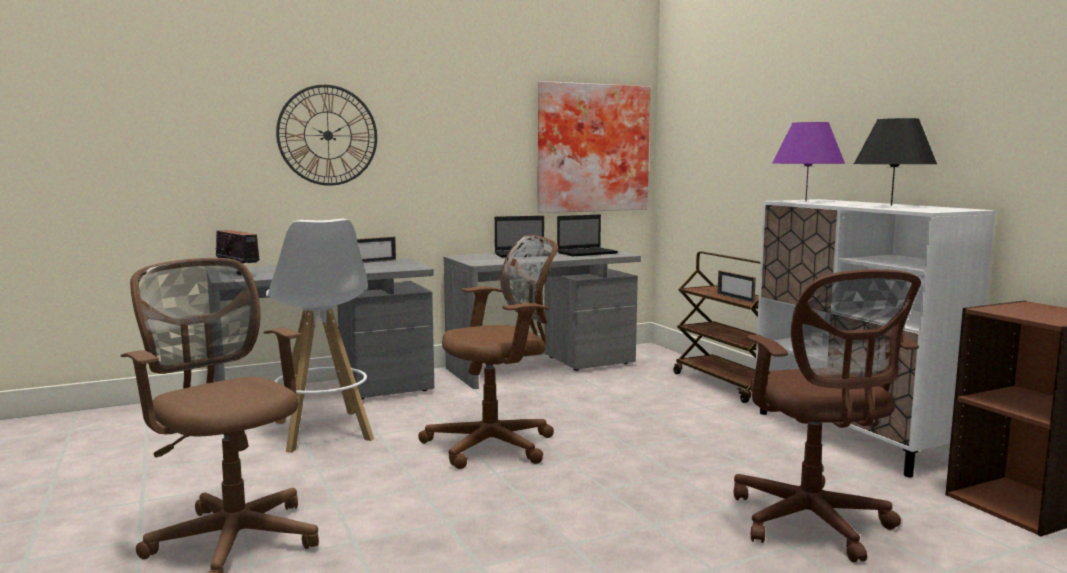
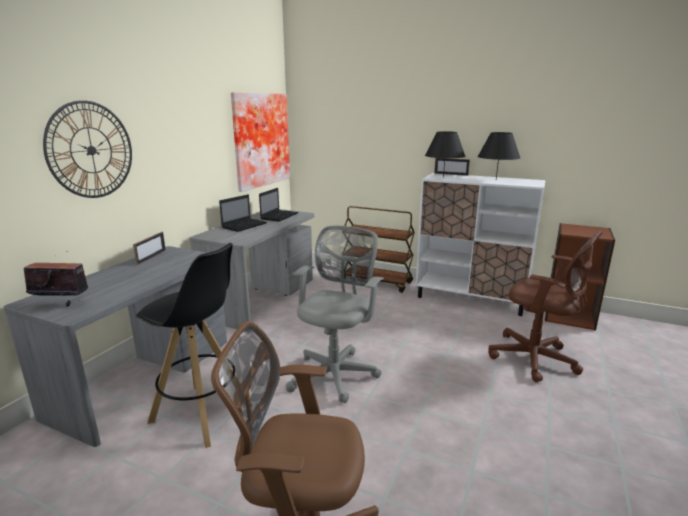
camera: 40 degrees left, 10 degrees up
white stool [266,219,374,453] -> black stool [136,243,237,448]
brown office chair [418,235,558,469] -> grey office chair [286,226,384,403]
picture frame [717,270,756,303] -> picture frame moved to [434,158,470,176]
purple table lamp [773,122,845,202] -> black table lamp [425,131,466,178]

